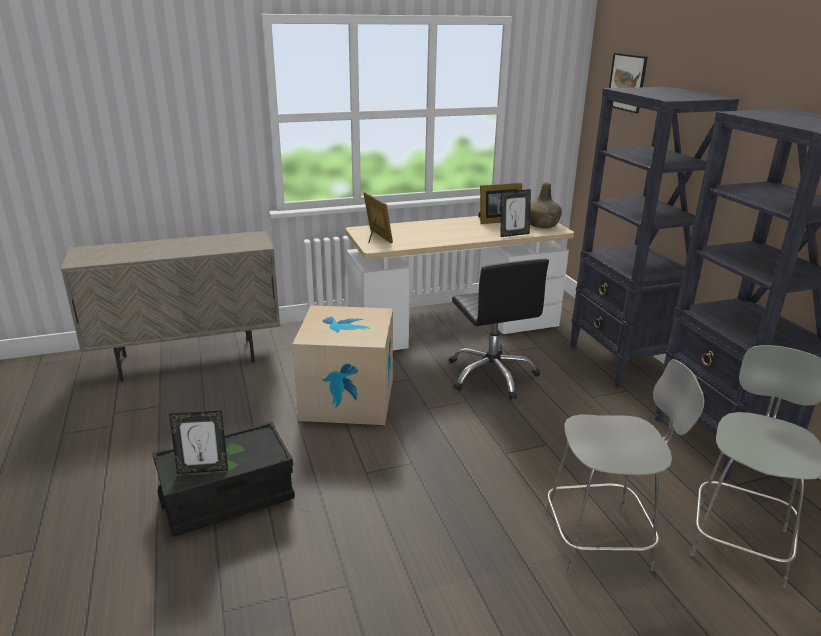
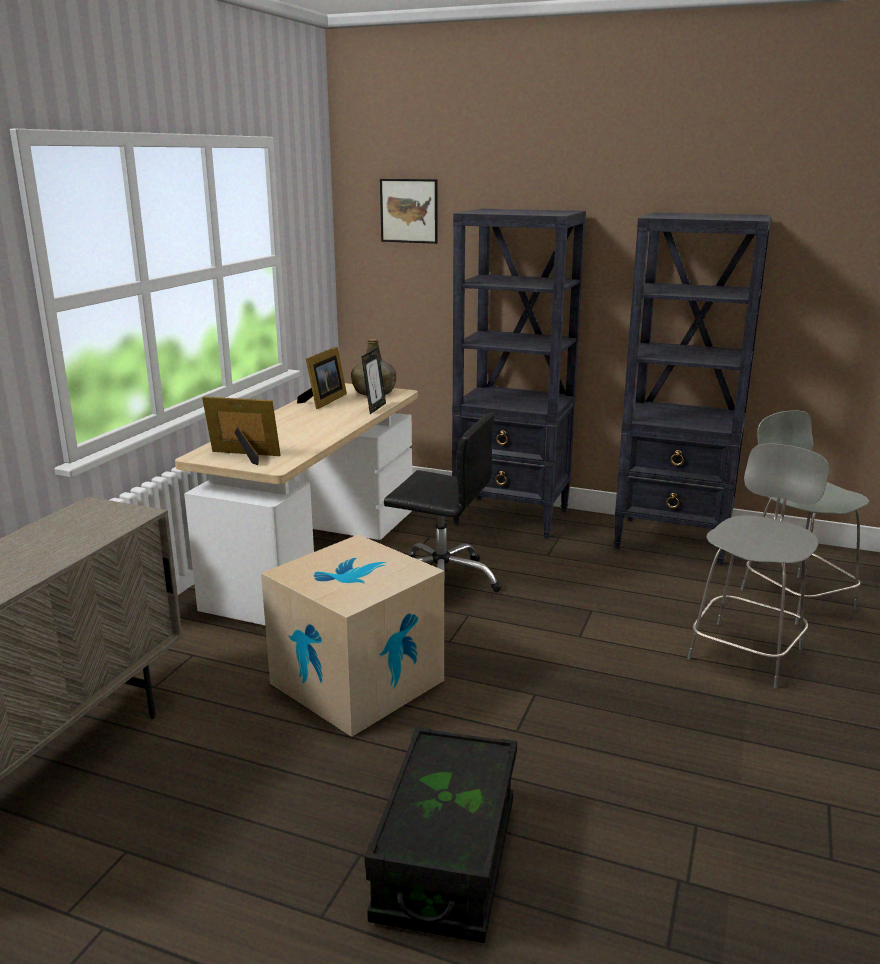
camera: 50 degrees left, 5 degrees down
picture frame [169,411,228,474] -> none

